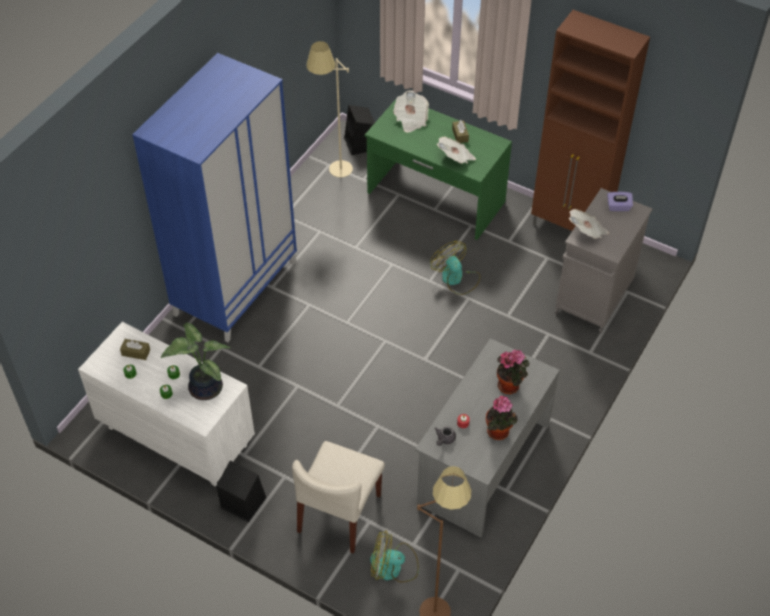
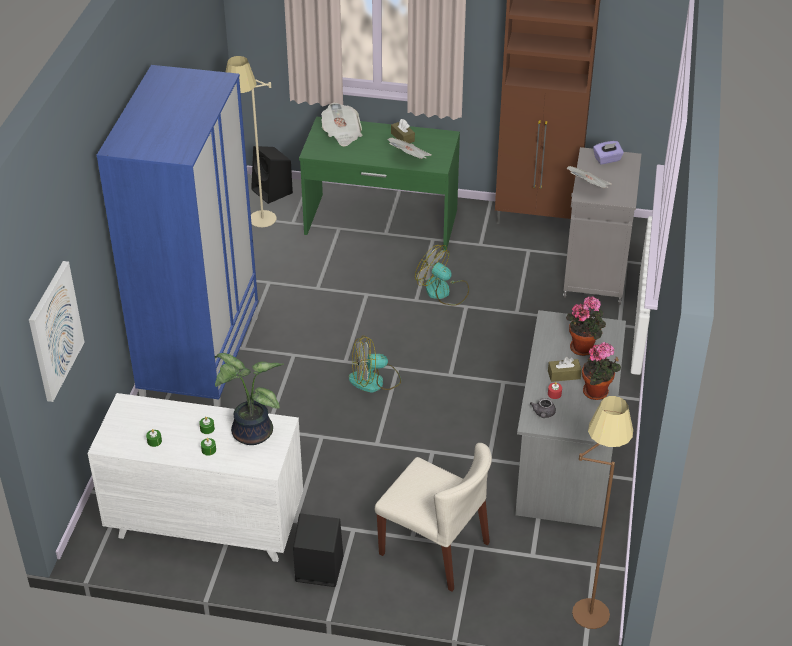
camera: 20 degrees left, 10 degrees down
brown tissue box [120,339,150,360] -> brown tissue box moved to [548,357,582,382]
beige chair [292,441,385,554] -> beige chair turned 60 degrees counterclockwise [375,443,492,592]
fan [370,531,419,583] -> fan moved to [349,336,401,392]
none -> picture [29,261,85,402]

